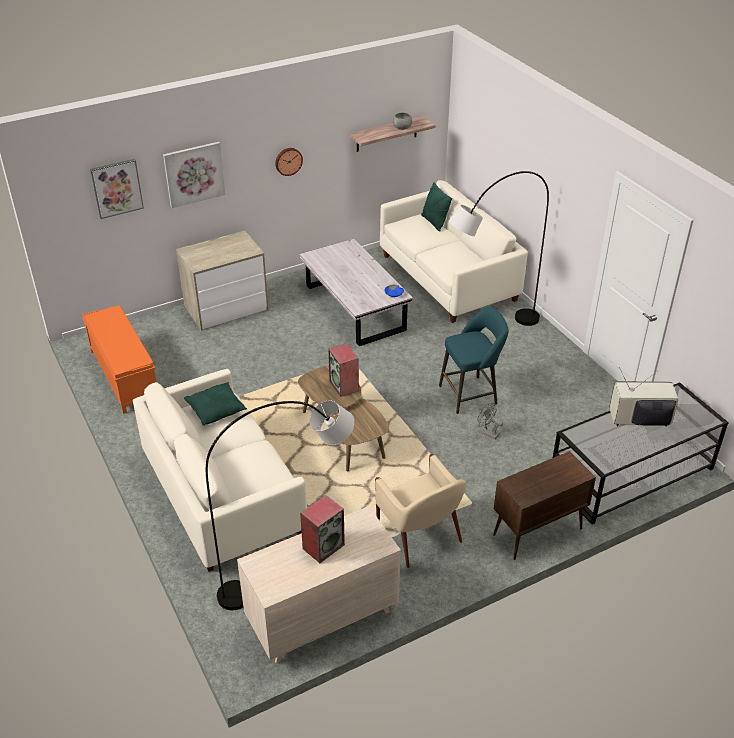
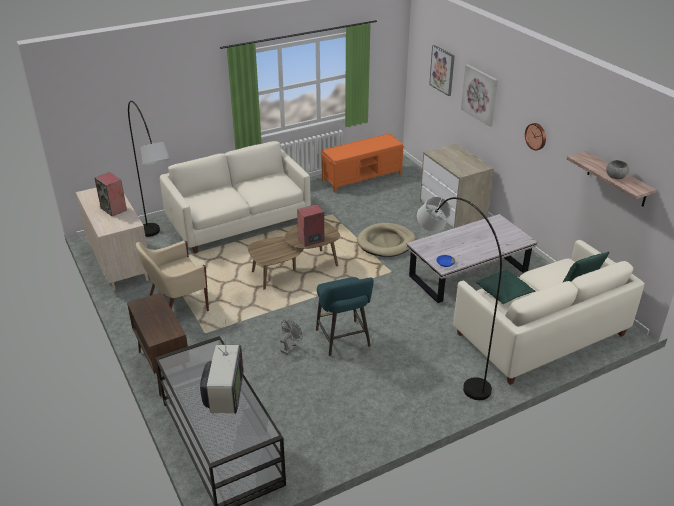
camera: 90 degrees right, 5 degrees down
green pillow [184,382,247,426] -> green pillow moved to [476,269,536,304]
none -> beige dog bed [357,223,415,257]

